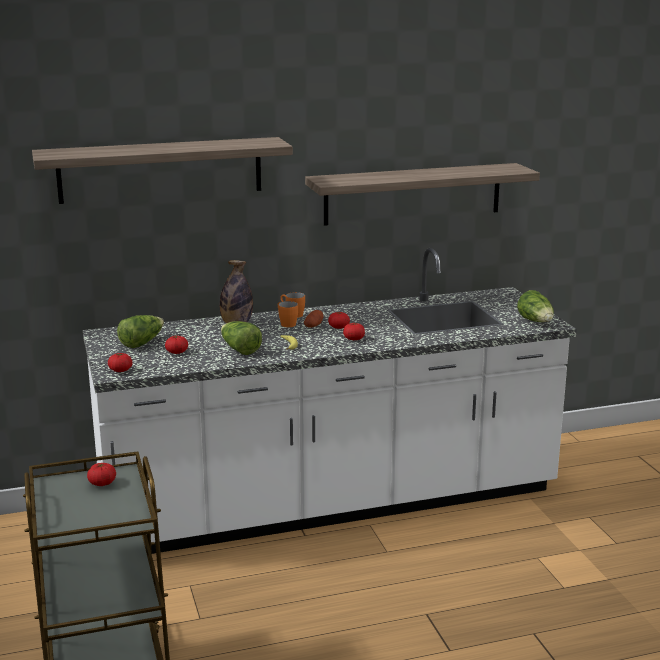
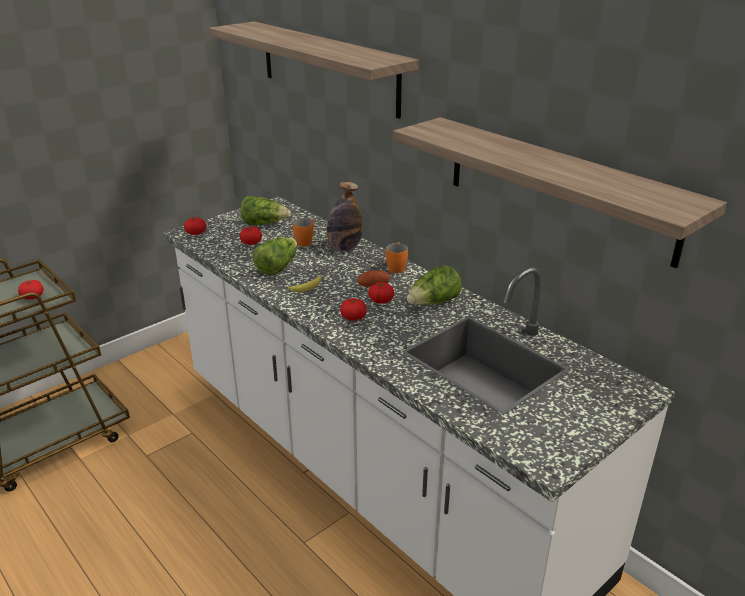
camera: 65 degrees right, 10 degrees up
orange mug [278,301,298,327] -> orange mug moved to [293,218,314,247]
lettuce [517,290,554,322] -> lettuce moved to [407,266,462,305]

